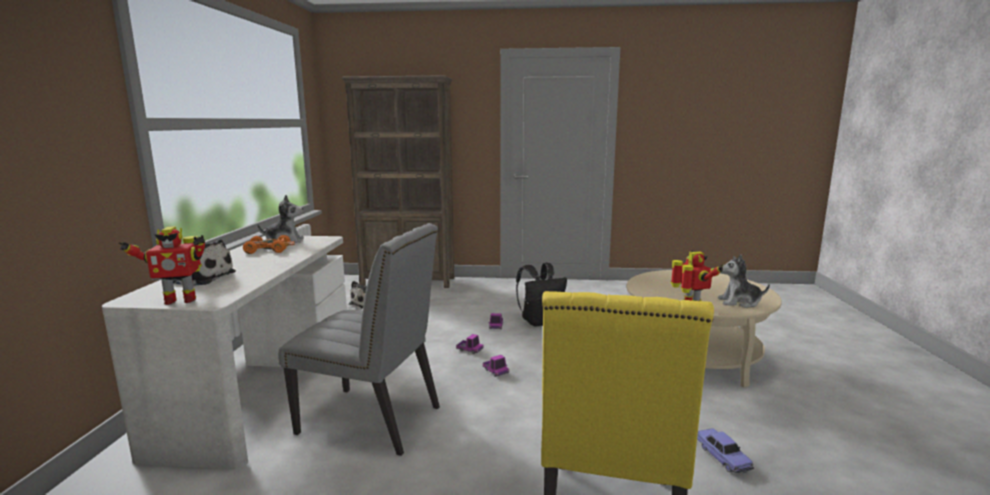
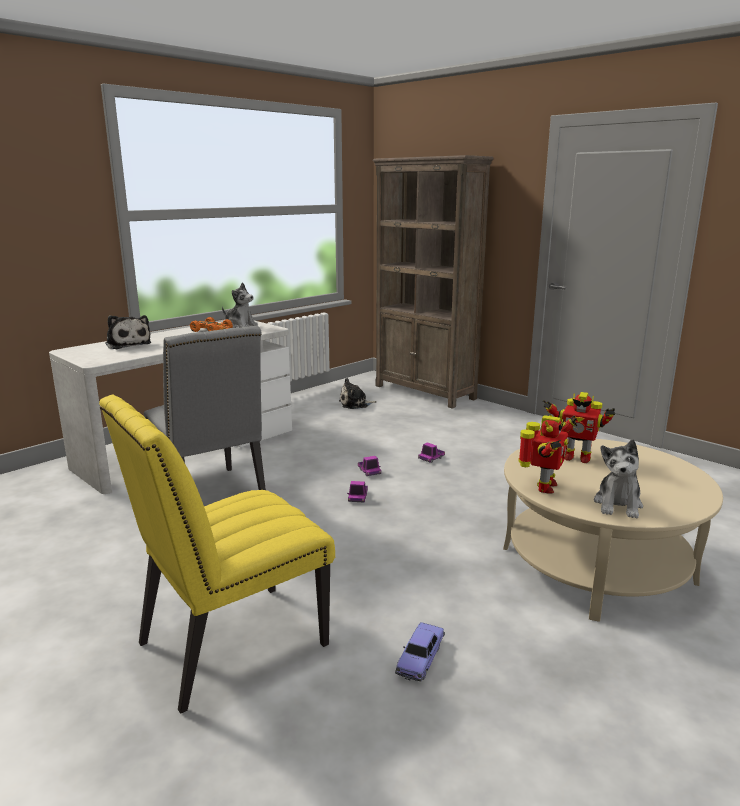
camera: 40 degrees right, 5 degrees up
toy robot [118,226,205,305] -> toy robot moved to [543,392,615,463]
black backpack [516,263,567,327] -> none
plush toy [718,254,770,308] -> plush toy turned 120 degrees counterclockwise [594,439,643,518]

